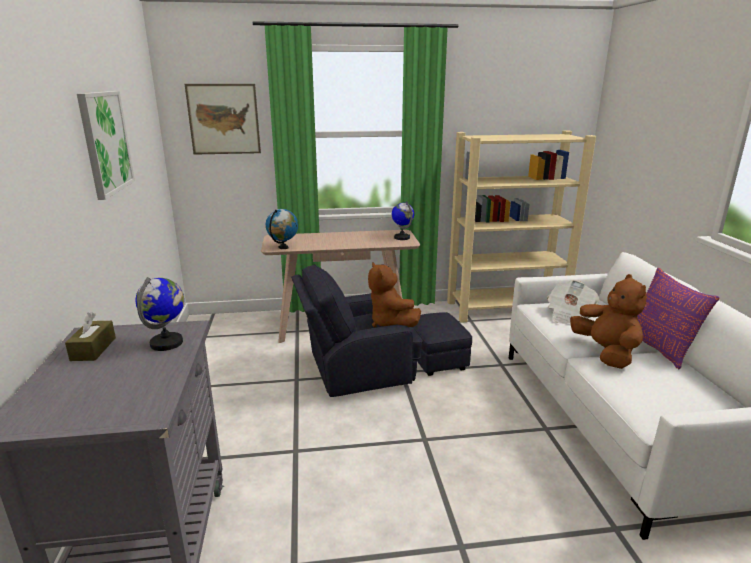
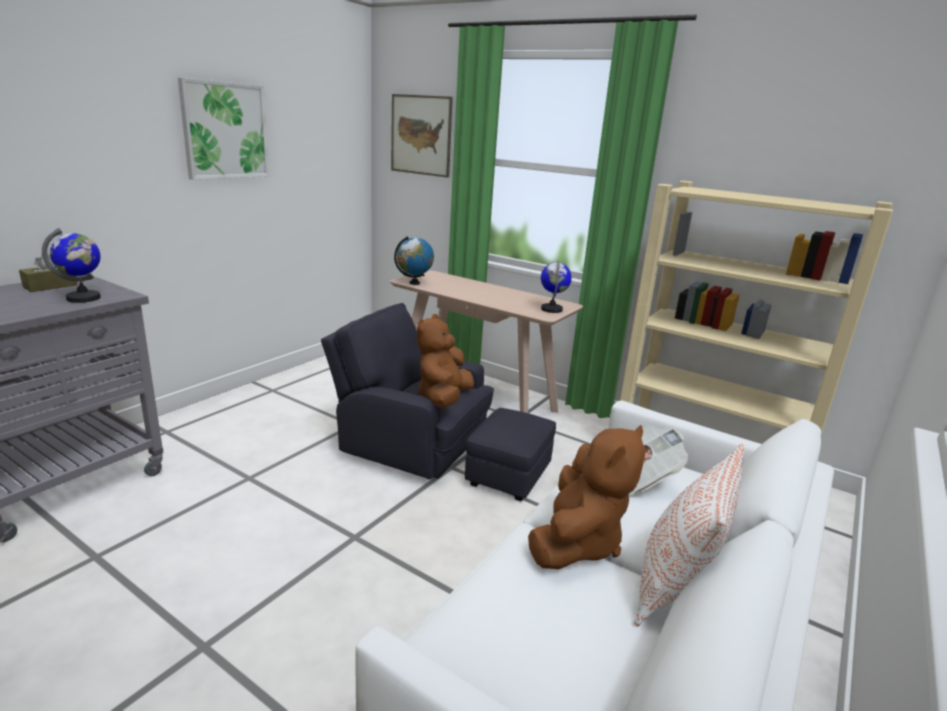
camera: 40 degrees right, 0 degrees up
purple pillow [637,268,719,369] -> white pillow [634,444,744,626]

